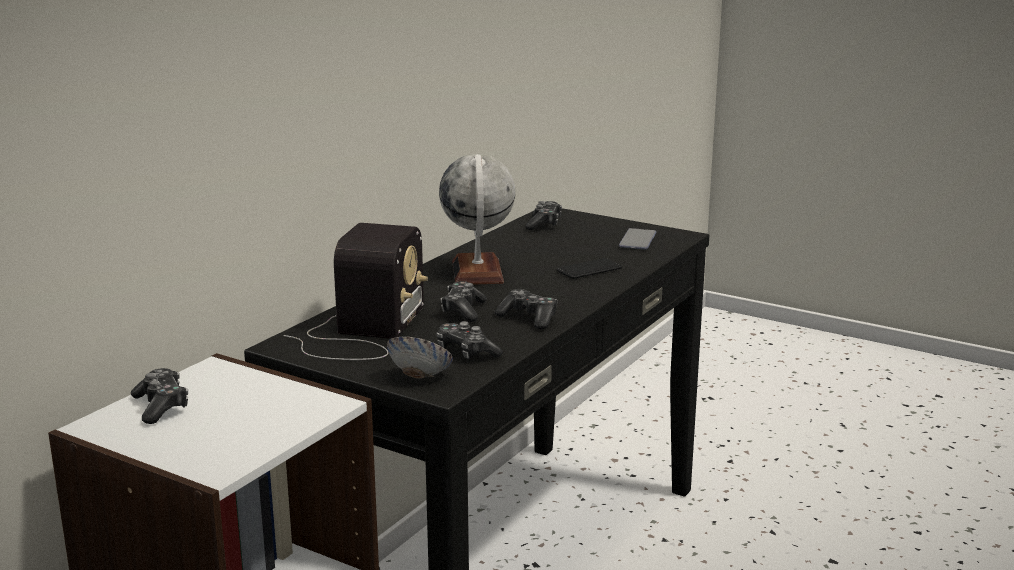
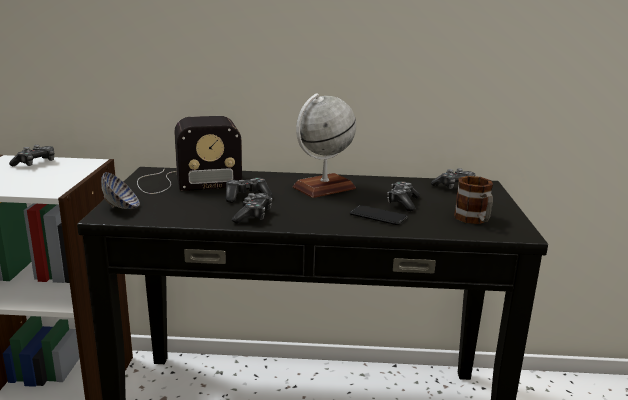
camera: 60 degrees right, 0 degrees up
game controller [436,321,503,359] -> game controller moved to [387,181,420,211]
phone [619,228,656,250] -> mug [454,176,493,224]

